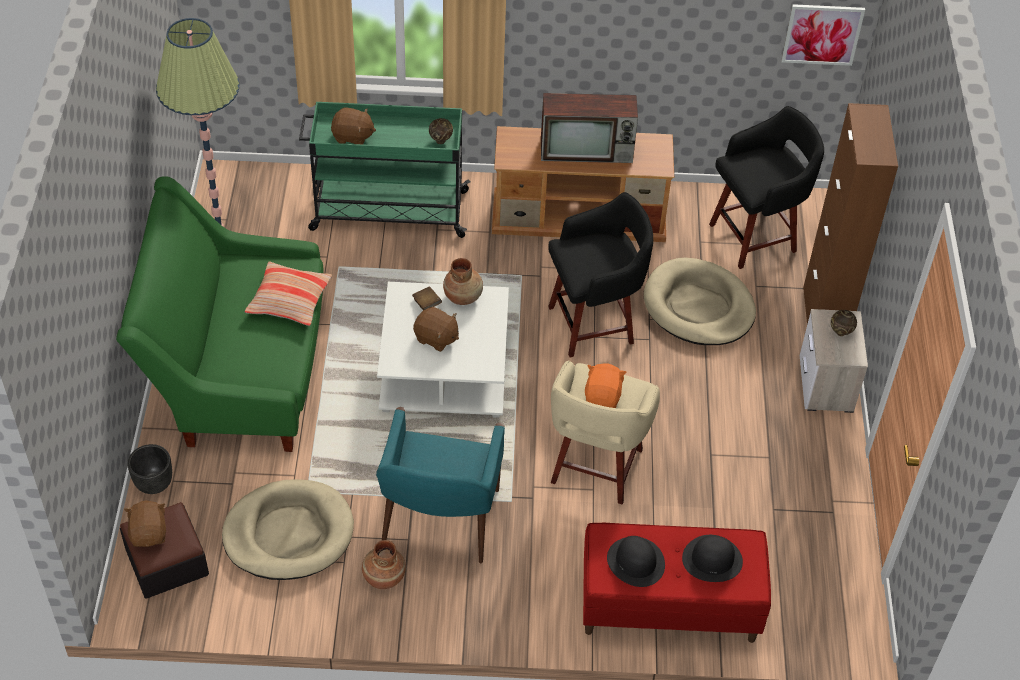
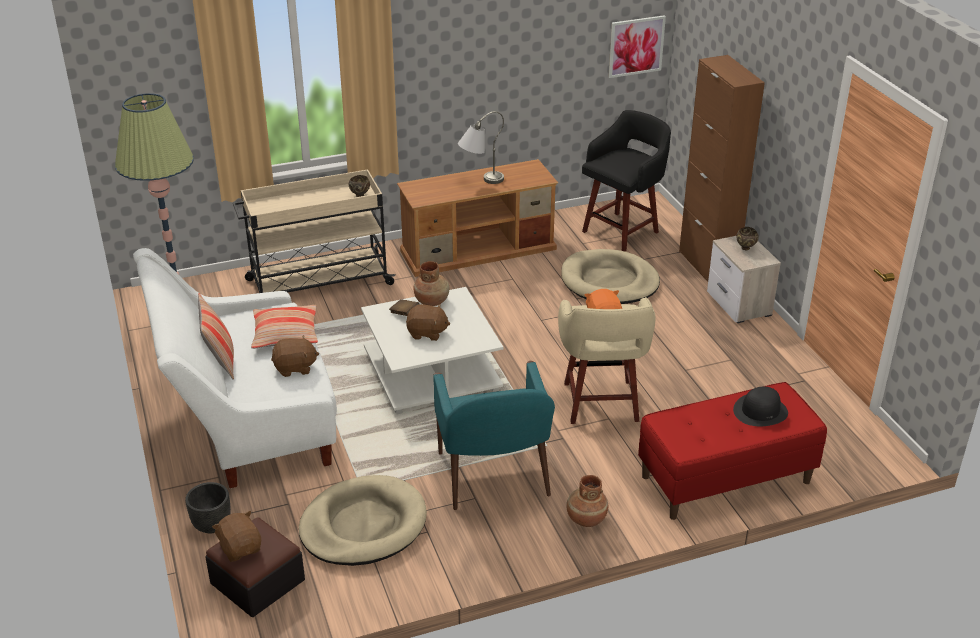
camera: 20 degrees left, 15 degrees down
green sofa [116,176,324,452] -> white sofa [133,248,337,488]
green cart [299,102,471,238] -> beige cart [233,170,396,293]
brown plush toy [331,107,376,144] -> brown plush toy moved to [271,335,319,377]
brown vase [362,540,406,589] -> brown vase moved to [566,475,608,527]
television [541,93,638,163] -> grey table lamp [458,111,504,184]
black stool [548,192,653,357] -> none
black hat [607,536,665,587] -> none
none -> pillow [198,293,234,380]

